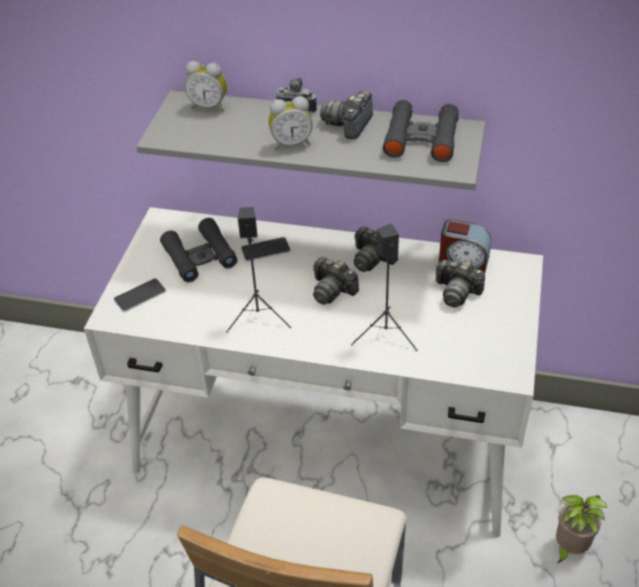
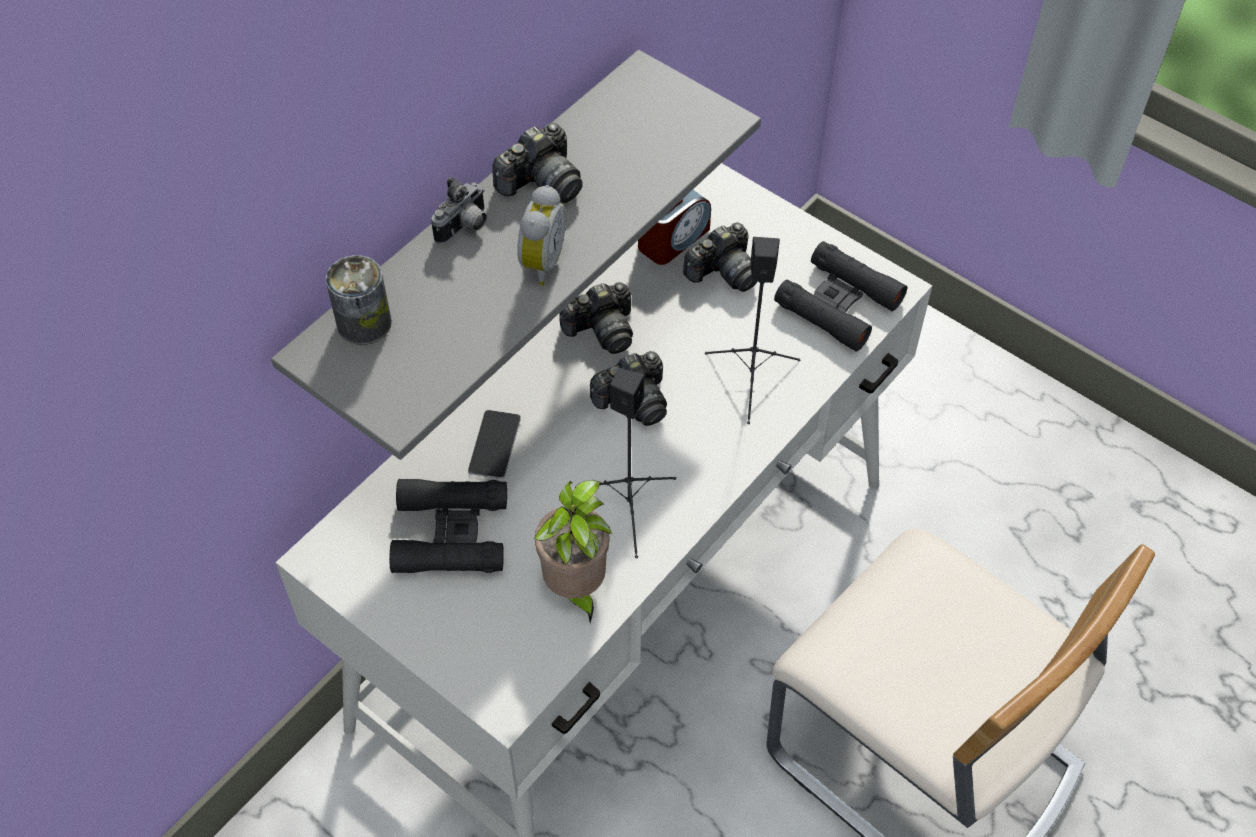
camera: 65 degrees left, 10 degrees up
phone [113,278,166,312] -> none
alarm clock [185,61,227,112] -> can [326,255,392,345]
camera [320,91,373,139] -> camera turned 90 degrees counterclockwise [492,123,583,203]
black binoculars [383,100,459,162] -> black binoculars moved to [774,241,907,352]
potted plant [556,495,608,563] -> potted plant moved to [534,480,612,623]

